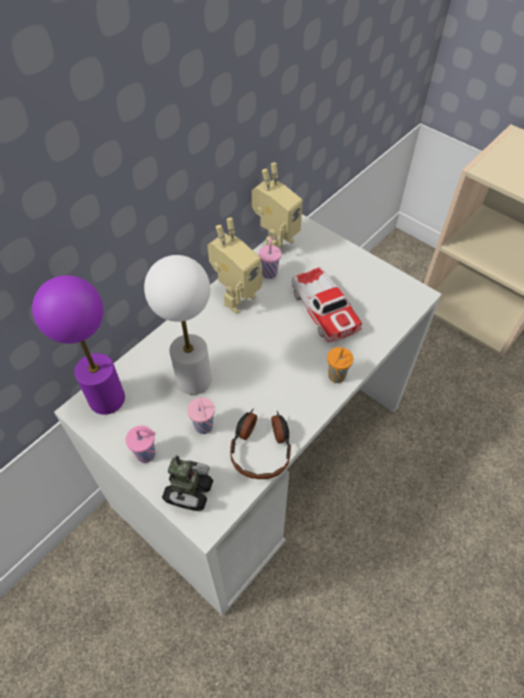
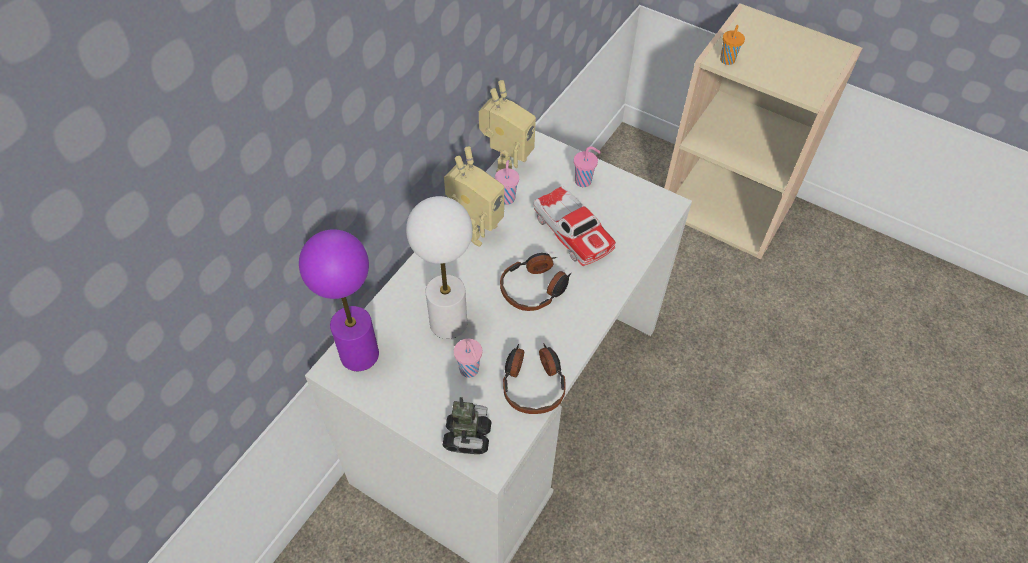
camera: 10 degrees left, 0 degrees up
pink cup [126,426,156,463] -> pink cup moved to [574,146,601,187]
orange cup [327,347,353,383] -> orange cup moved to [720,25,745,65]
none -> headphones [500,253,571,311]

